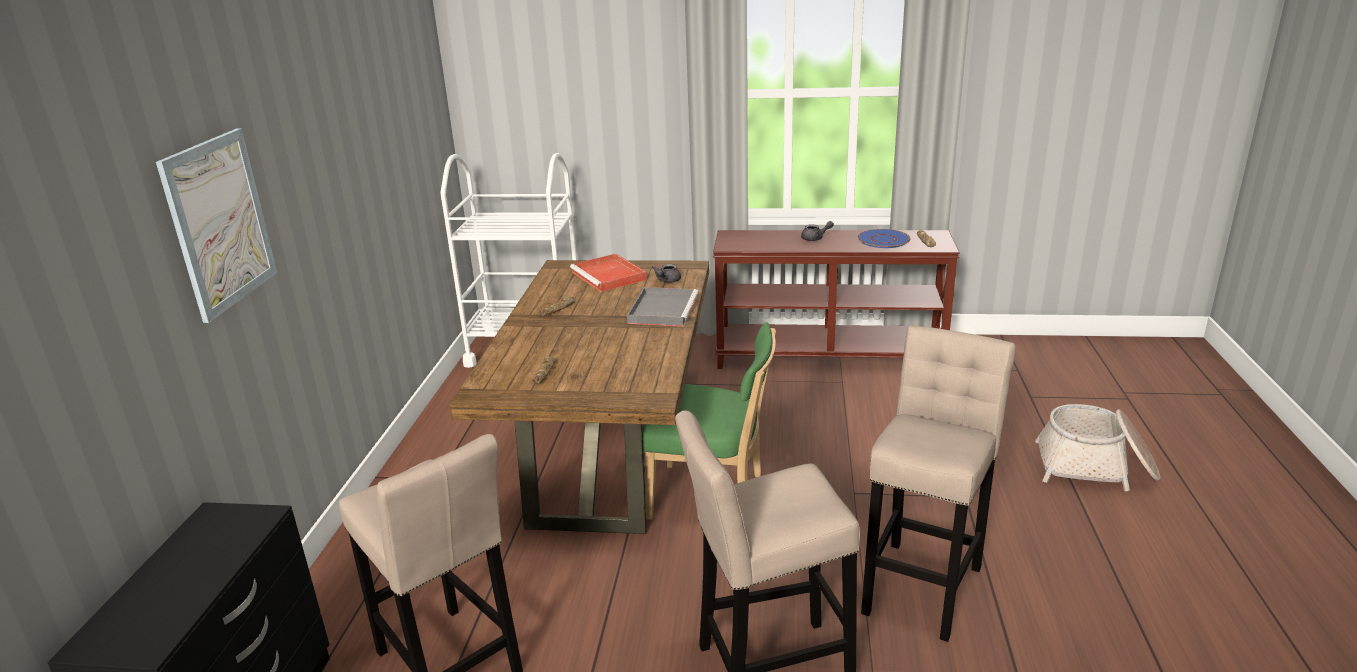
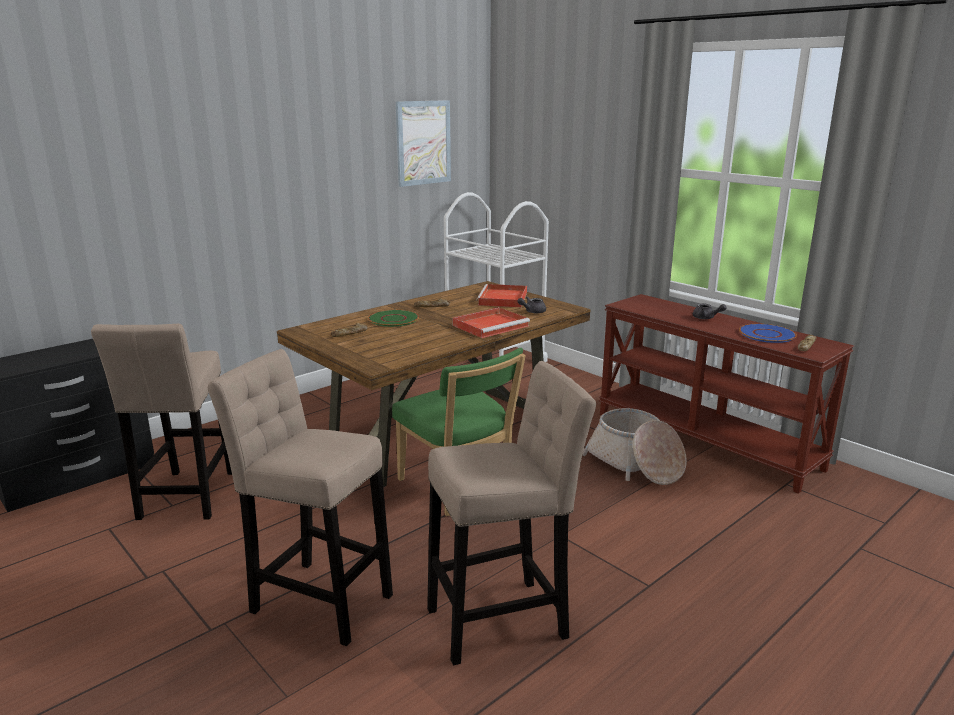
camera: 40 degrees right, 5 degrees down
picture [156,129,277,323] -> picture moved to [396,100,451,187]
grey tray [627,287,698,327] -> red tray [453,307,530,338]
basket [1035,404,1161,491] -> basket moved to [583,408,687,485]
none -> green plate [368,310,419,327]

